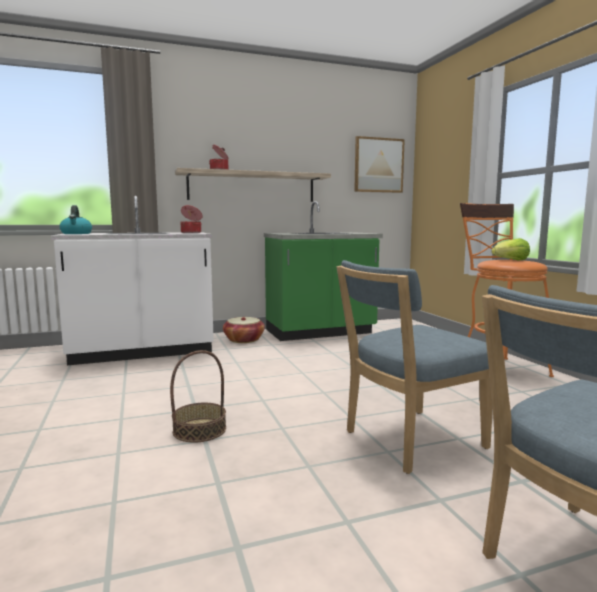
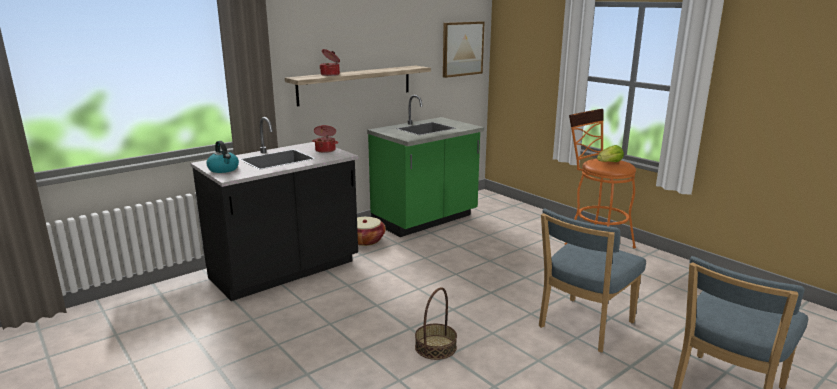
camera: 20 degrees left, 10 degrees up
white counter [51,196,214,365] -> black counter [190,117,359,301]

